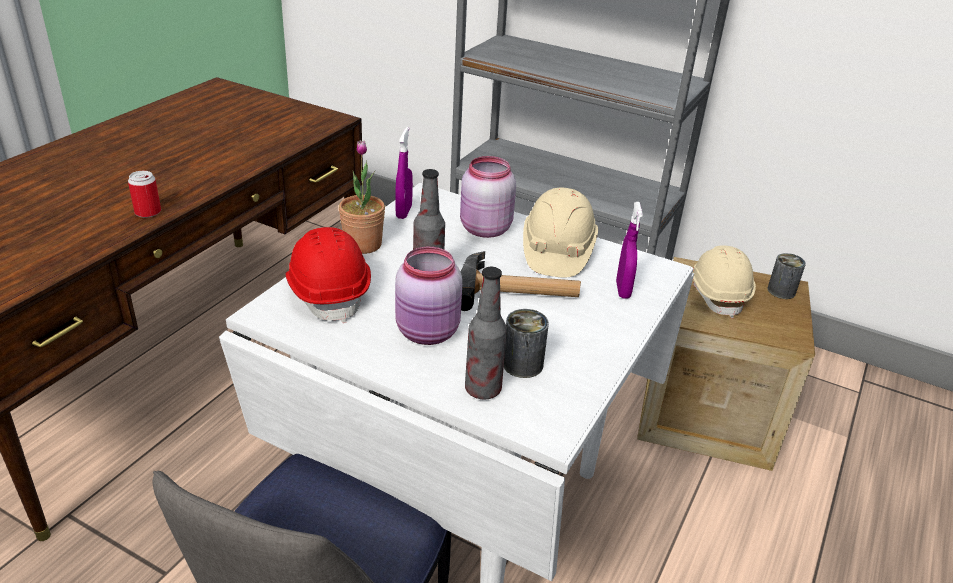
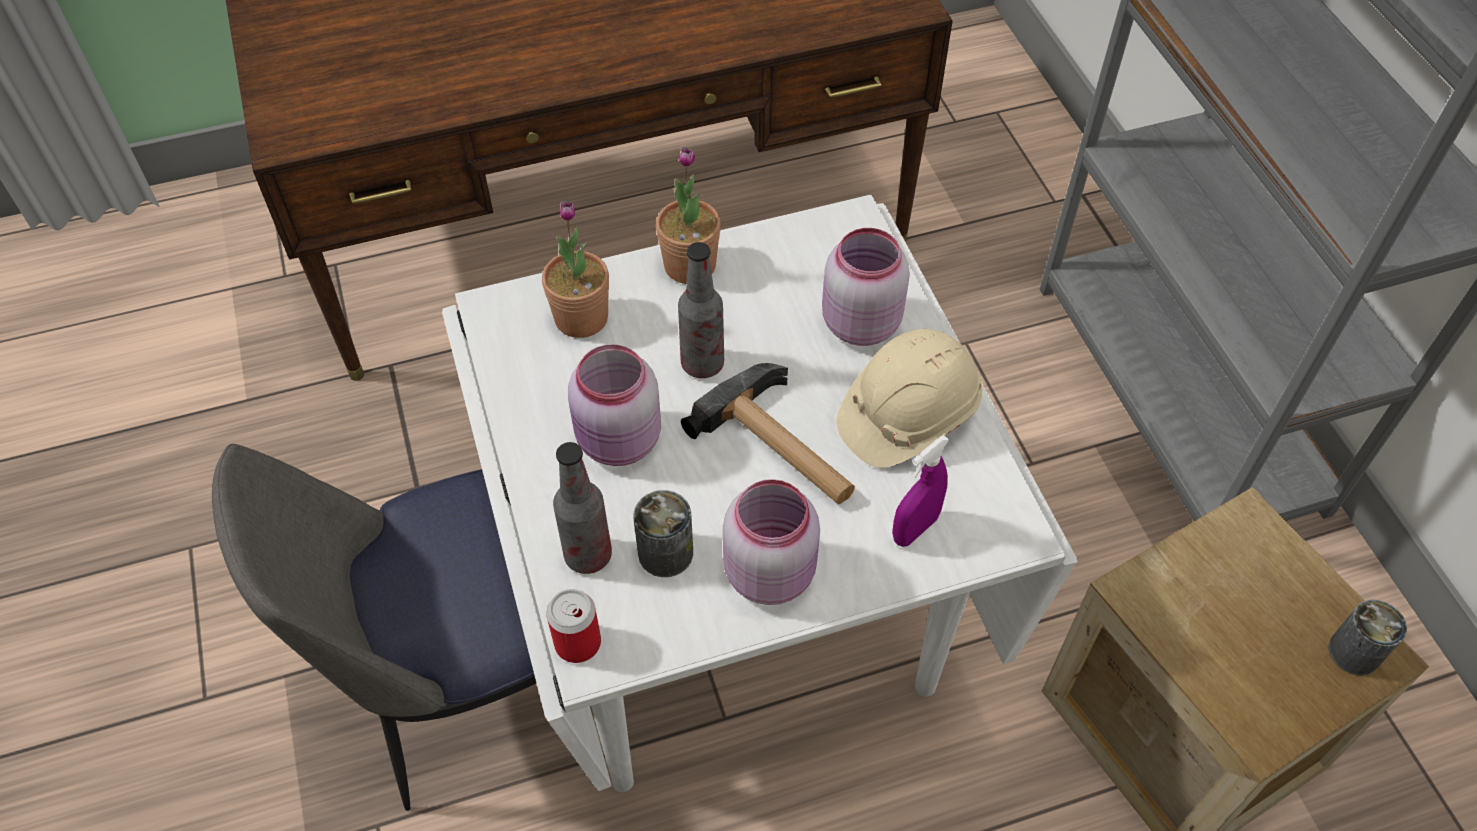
camera: 45 degrees right, 20 degrees up
can [128,171,161,218] -> can moved to [546,589,601,663]
red hard hat [285,227,371,323] -> potted plant [542,201,609,338]
purple spray bottle [395,127,413,219] -> none
beige hard hat [693,245,756,318] -> none
none -> pink jar [723,479,820,605]

